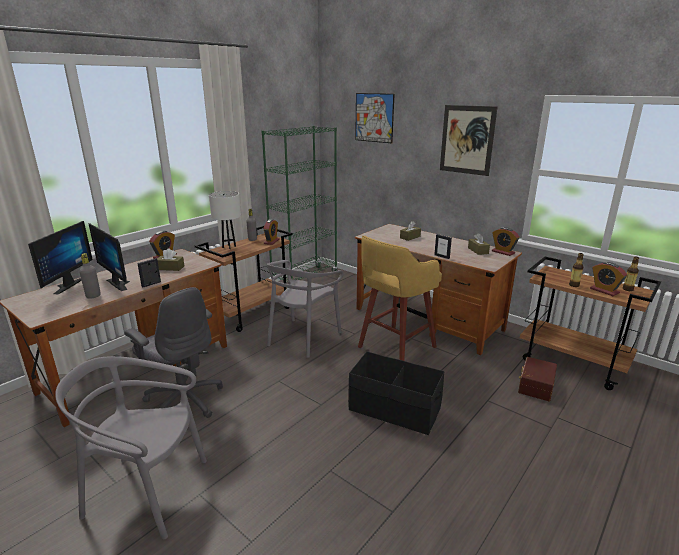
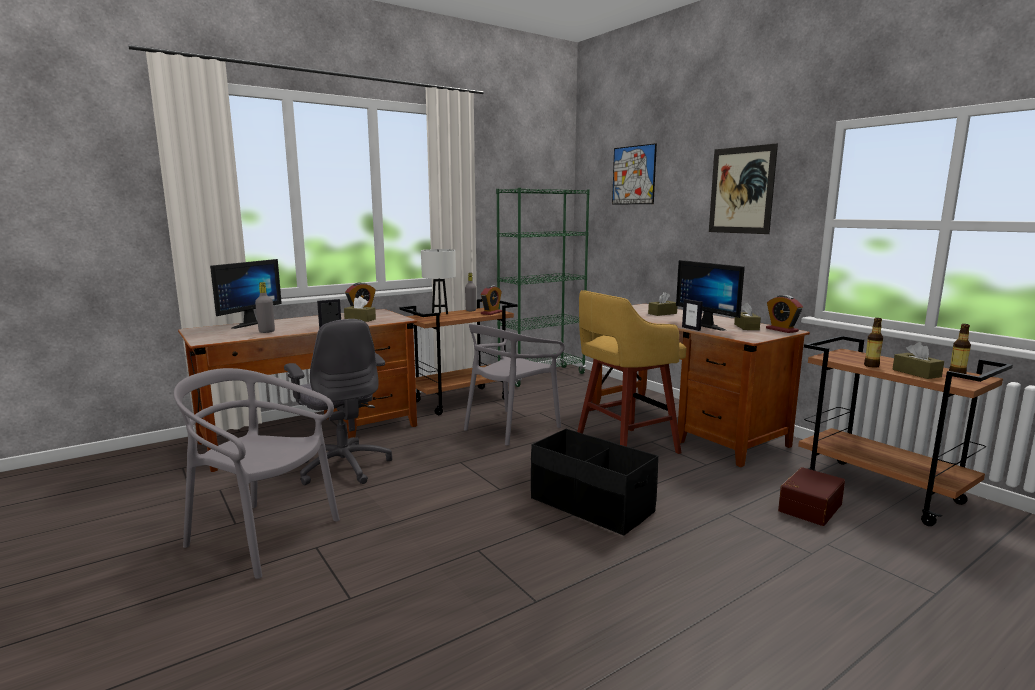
camera: 15 degrees right, 10 degrees down
monitor [89,223,130,291] -> monitor moved to [676,260,745,331]
alarm clock [590,262,627,296] -> brown tissue box [893,342,944,379]

